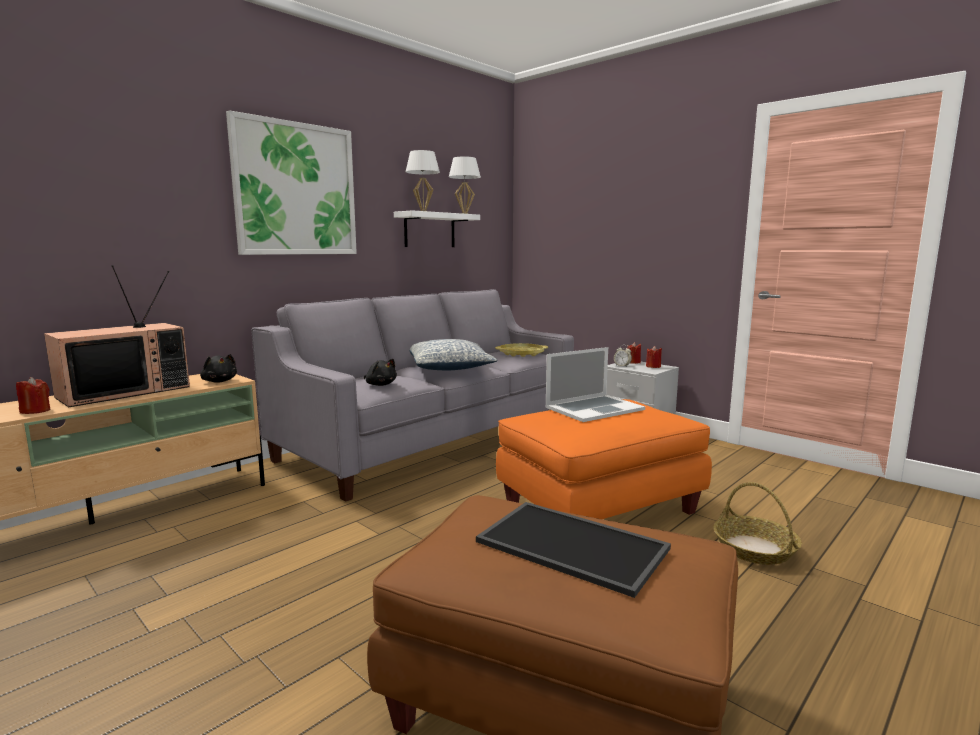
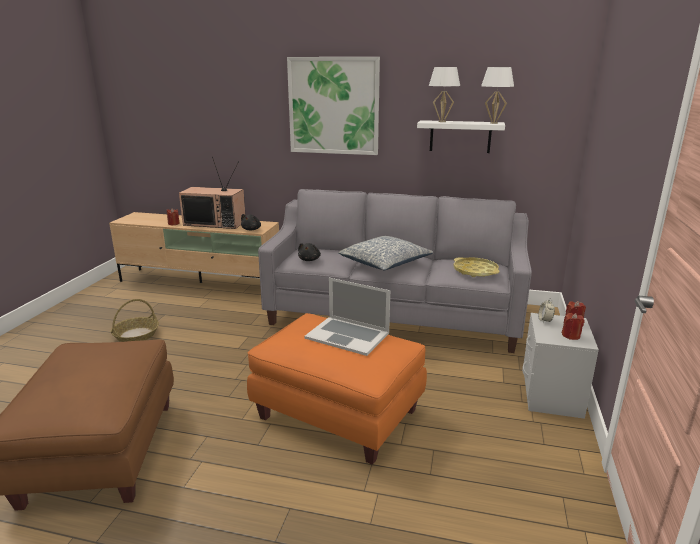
camera: 60 degrees right, 10 degrees up
tray [476,502,671,598] -> none
basket [713,482,802,565] -> basket moved to [111,299,159,342]

